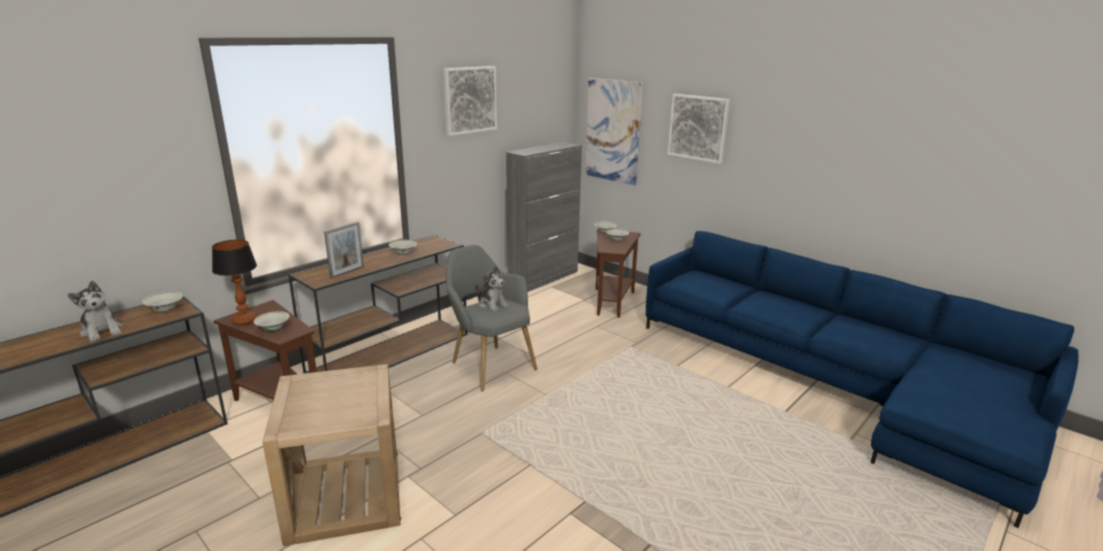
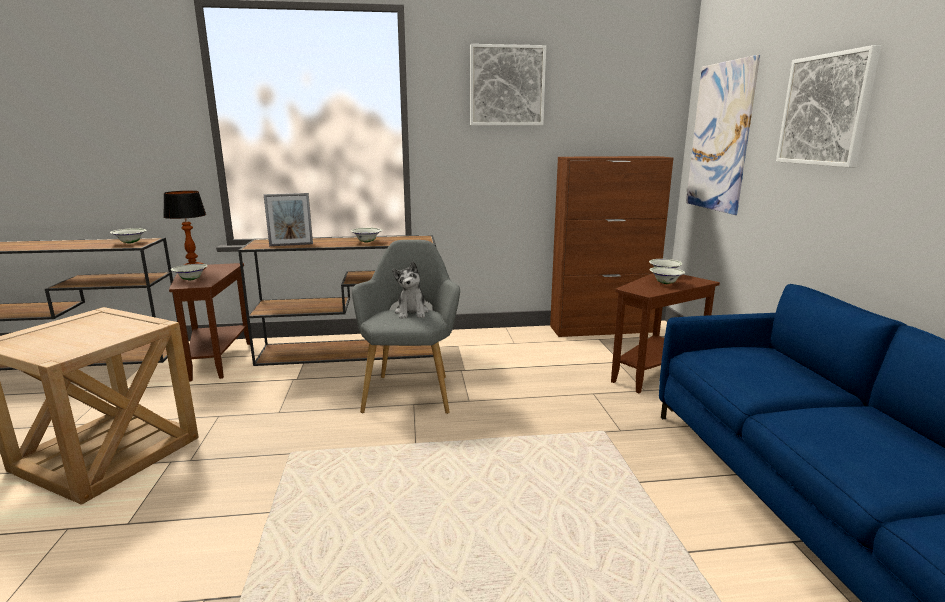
camera: 40 degrees right, 5 degrees down
plush toy [68,281,122,342] -> none
grey cabinet [506,142,582,292] -> brown cabinet [550,156,674,337]

